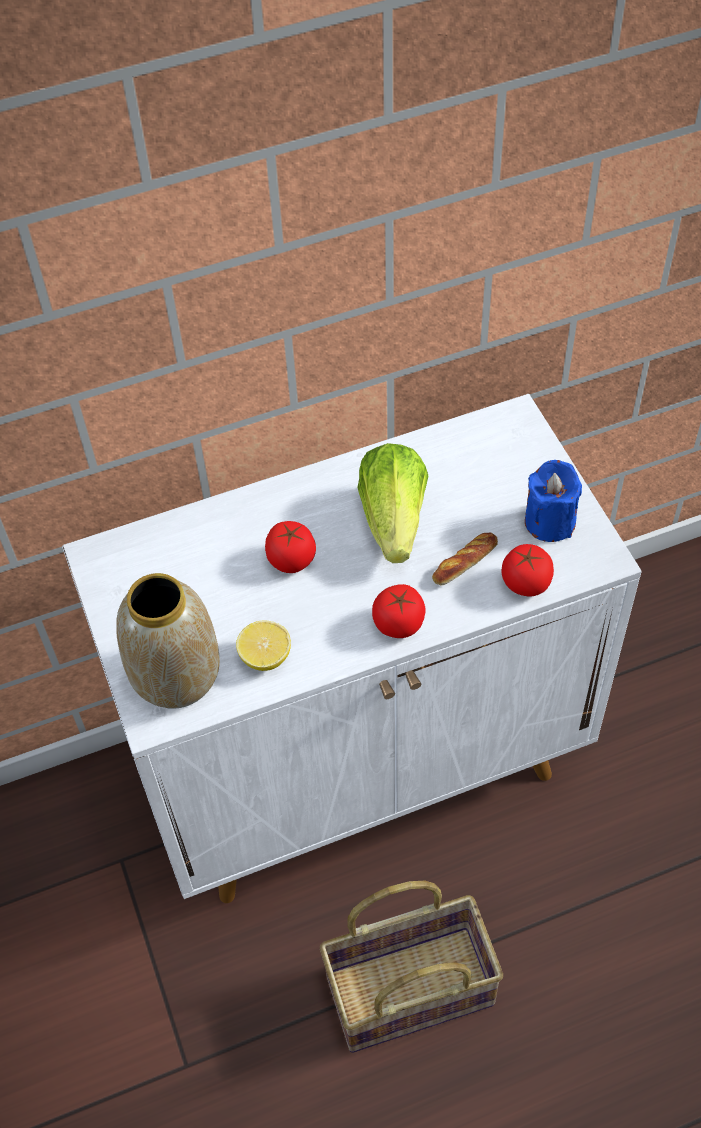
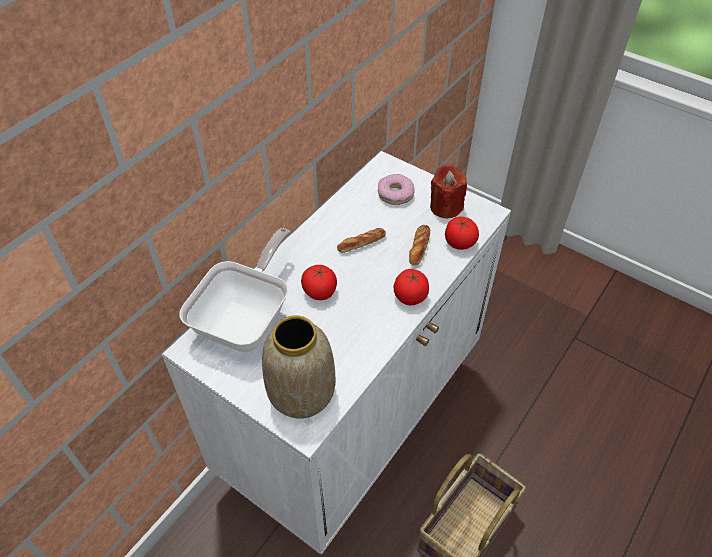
camera: 35 degrees left, 5 degrees down
lemon [236,620,291,671] -> none
lettuce [357,443,428,563] -> bread [337,228,386,253]
blue candle [525,460,582,542] -> red candle [430,164,467,218]
none -> frying pan [180,228,290,353]
none -> donut [378,174,415,205]

